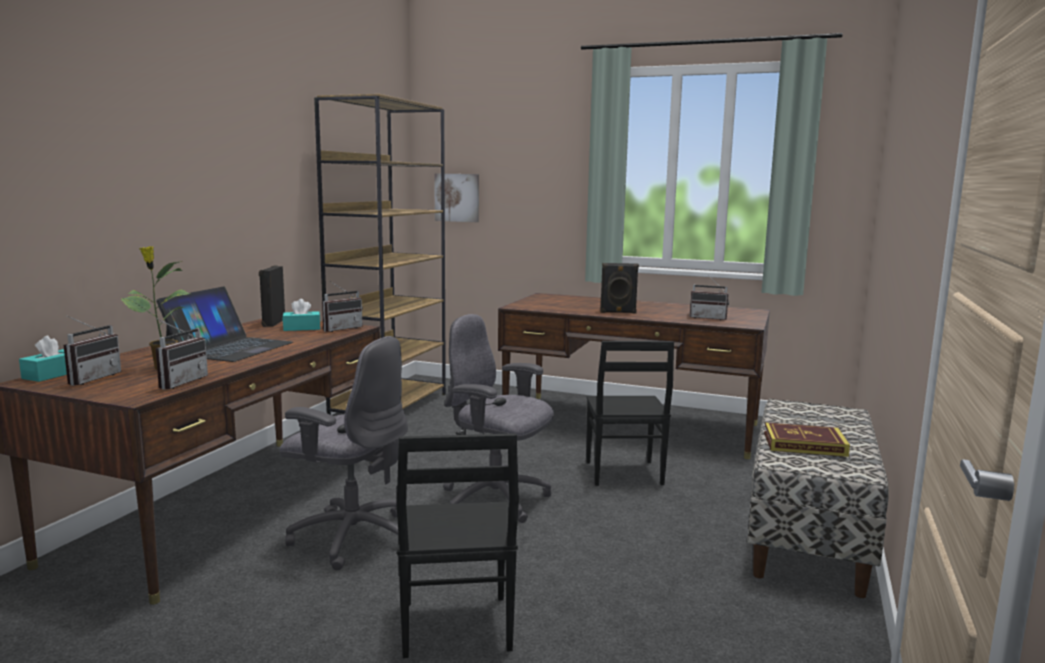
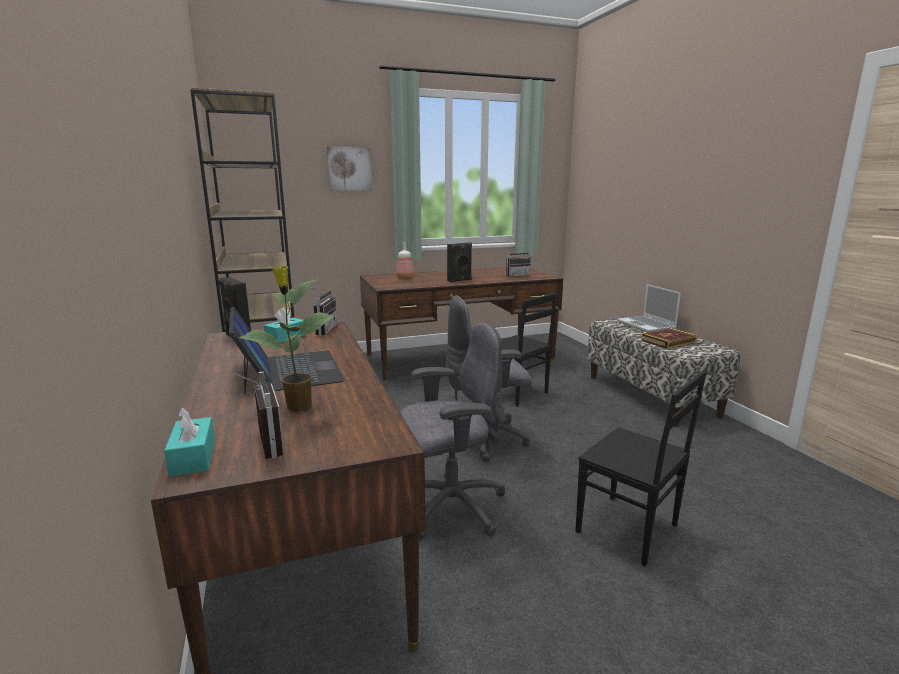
camera: 40 degrees left, 5 degrees up
radio [155,319,208,390] -> none
picture [434,174,479,222] -> picture moved to [327,146,372,191]
none -> bottle [397,242,414,279]
none -> laptop [617,284,681,333]

